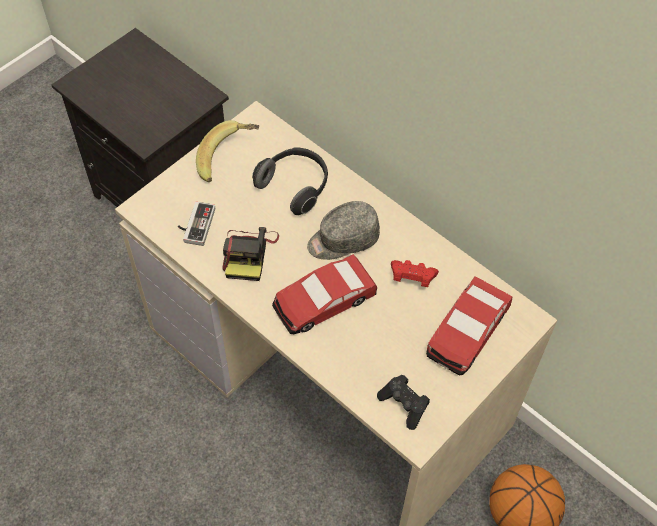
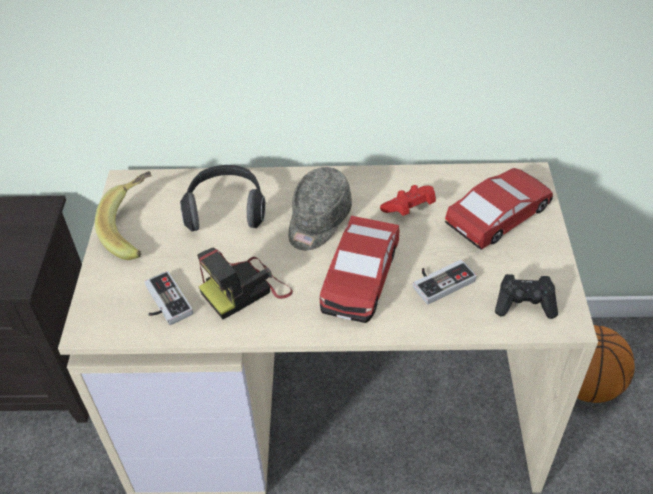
camera: 40 degrees left, 10 degrees down
camera [222,227,279,281] -> camera turned 90 degrees clockwise [197,248,293,319]
toy car [426,276,512,376] -> toy car turned 120 degrees counterclockwise [445,168,553,250]
none -> game controller [413,259,477,305]

